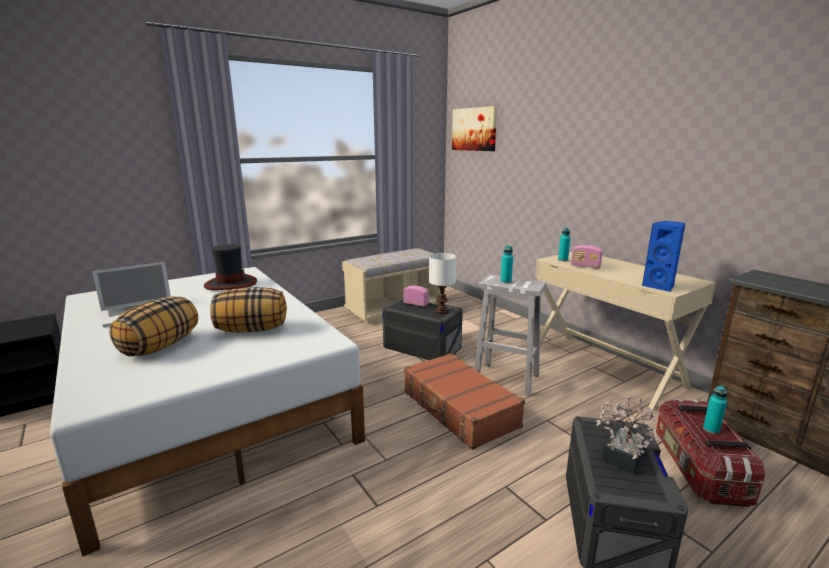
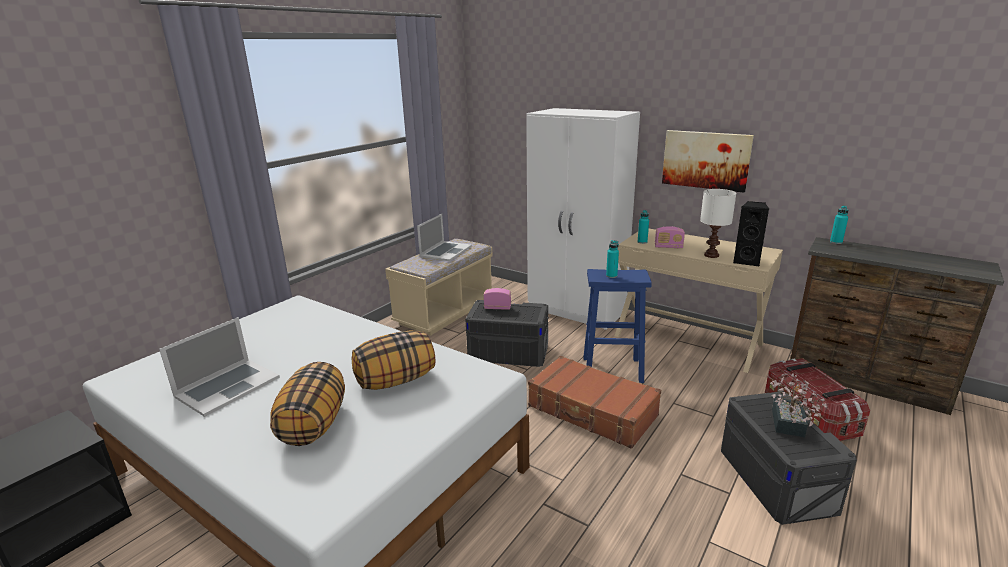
camera: 20 degrees left, 5 degrees up
hat [204,244,257,290] -> none
white table lamp [429,253,456,314] -> white table lamp moved to [700,189,736,258]
picture [452,106,497,151] -> picture moved to [662,130,754,193]
white stool [475,274,547,396] -> blue stool [583,269,652,383]
blue speaker [642,221,685,292] -> black speaker [733,201,769,266]
turquoise bottle [703,385,727,434] -> turquoise bottle moved to [830,206,848,244]
none -> laptop [417,214,472,261]
none -> white wardrobe [526,108,640,330]

